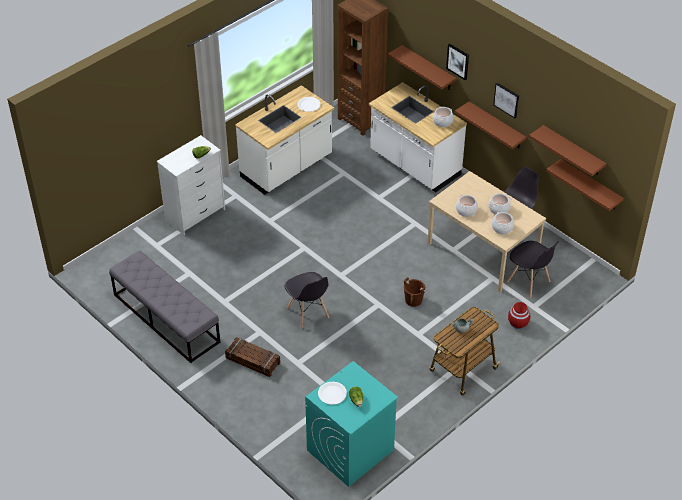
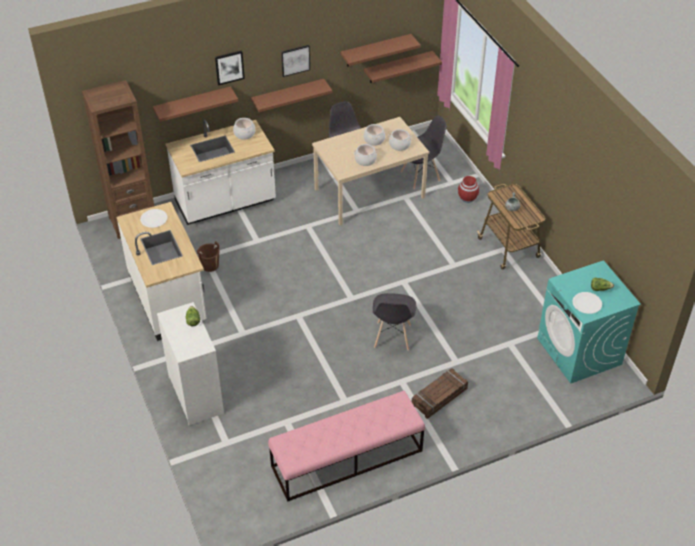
camera: 70 degrees left, 0 degrees up
grey bench [109,250,220,363] -> pink bench [268,391,425,502]
grey chair [285,272,329,329] -> grey chair turned 105 degrees clockwise [373,293,417,351]
brown bucket [404,277,426,307] -> brown bucket moved to [197,241,219,272]

